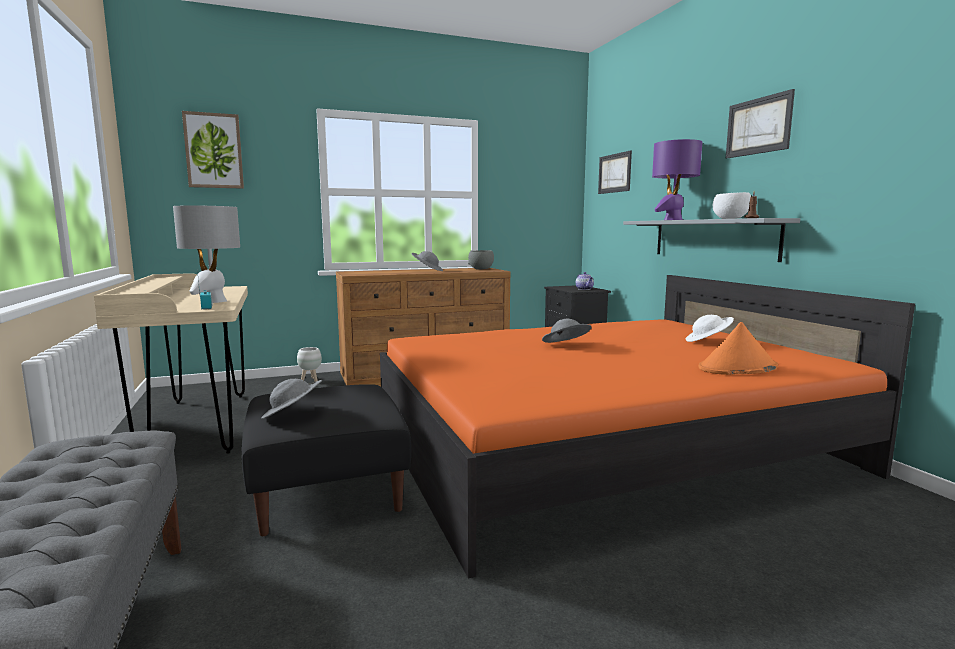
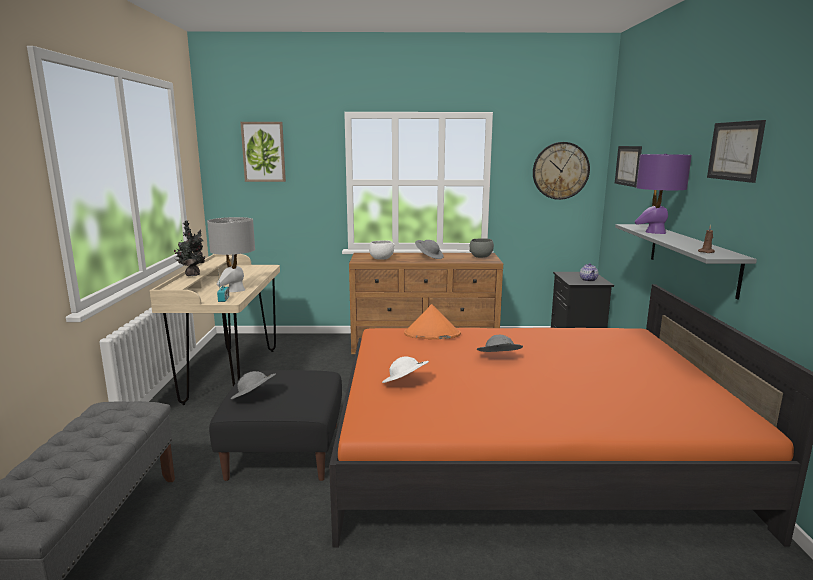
camera: 20 degrees right, 5 degrees up
white planter [297,347,322,381] -> none
white hat [686,315,734,342] -> white hat moved to [382,356,429,383]
orange hat [699,322,778,375] -> orange hat moved to [404,304,461,340]
white bowl [713,192,751,219] -> white bowl moved to [369,240,395,260]
none -> potted plant [174,221,205,276]
none -> wall clock [533,142,590,200]

